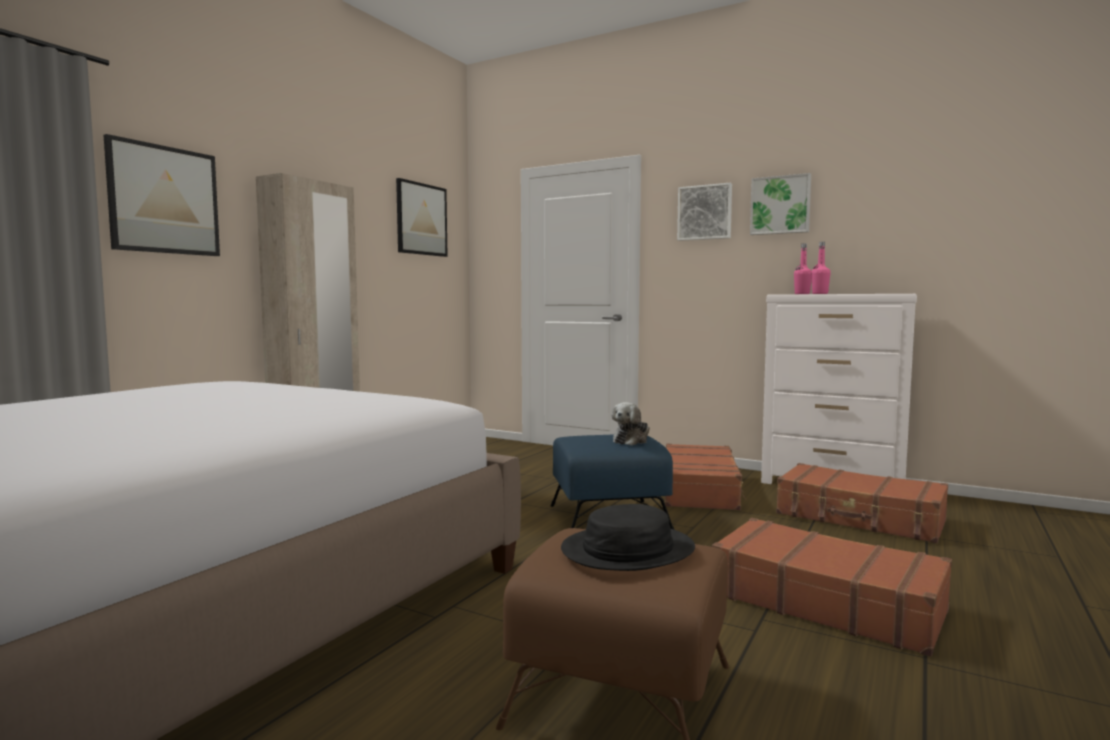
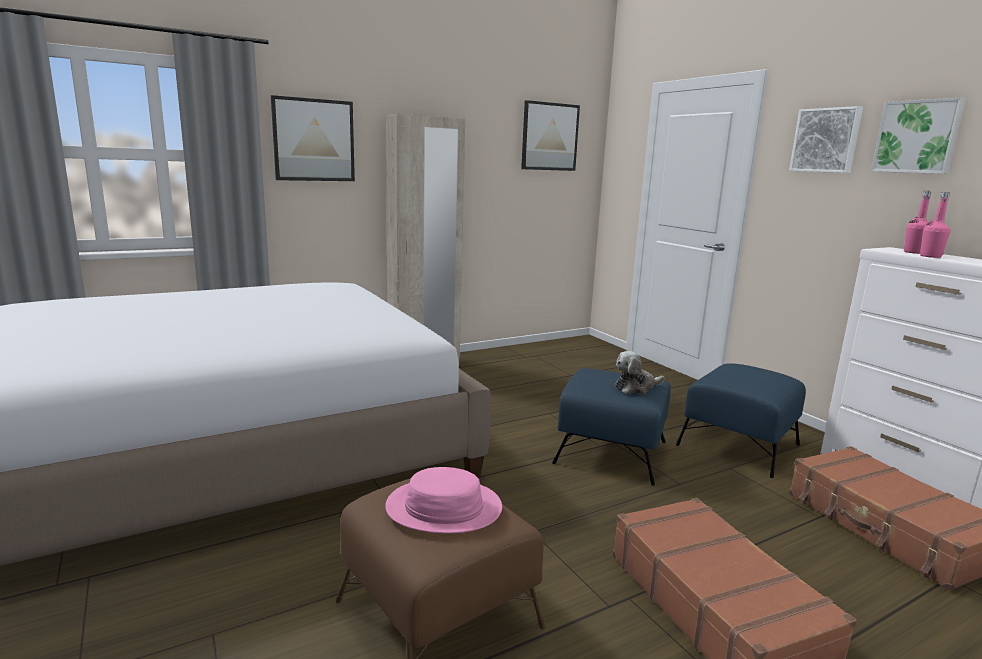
camera: 30 degrees right, 10 degrees up
black hat [561,504,695,571] -> pink hat [385,467,502,534]
brown suitcase [664,444,746,510] -> blue ottoman [676,363,806,478]

